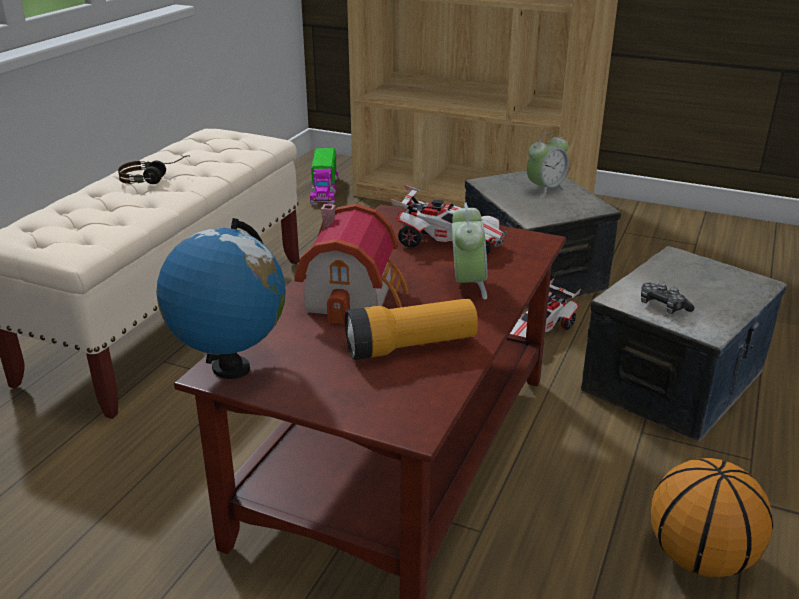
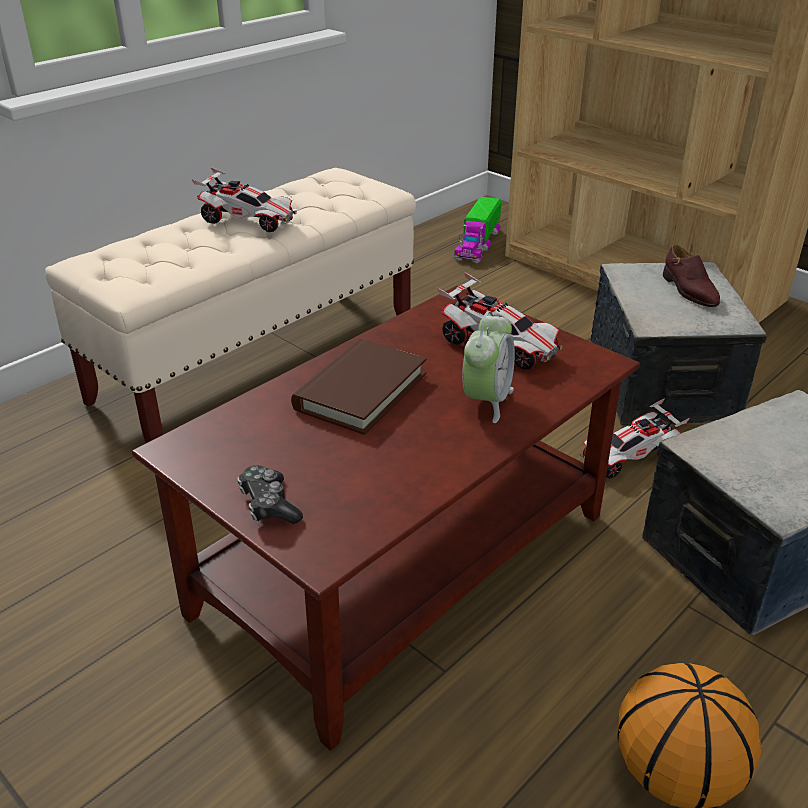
camera: 20 degrees right, 5 degrees up
headphones [118,156,187,184] -> toy car [191,167,297,232]
globe [156,218,286,379] -> none
toy house [294,204,409,326] -> brown book [291,339,426,435]
flashlight [345,298,478,360] -> none
alarm clock [527,132,569,198] -> brown shoe [663,244,720,307]
game controller [641,282,695,314] -> game controller moved to [237,465,303,524]

